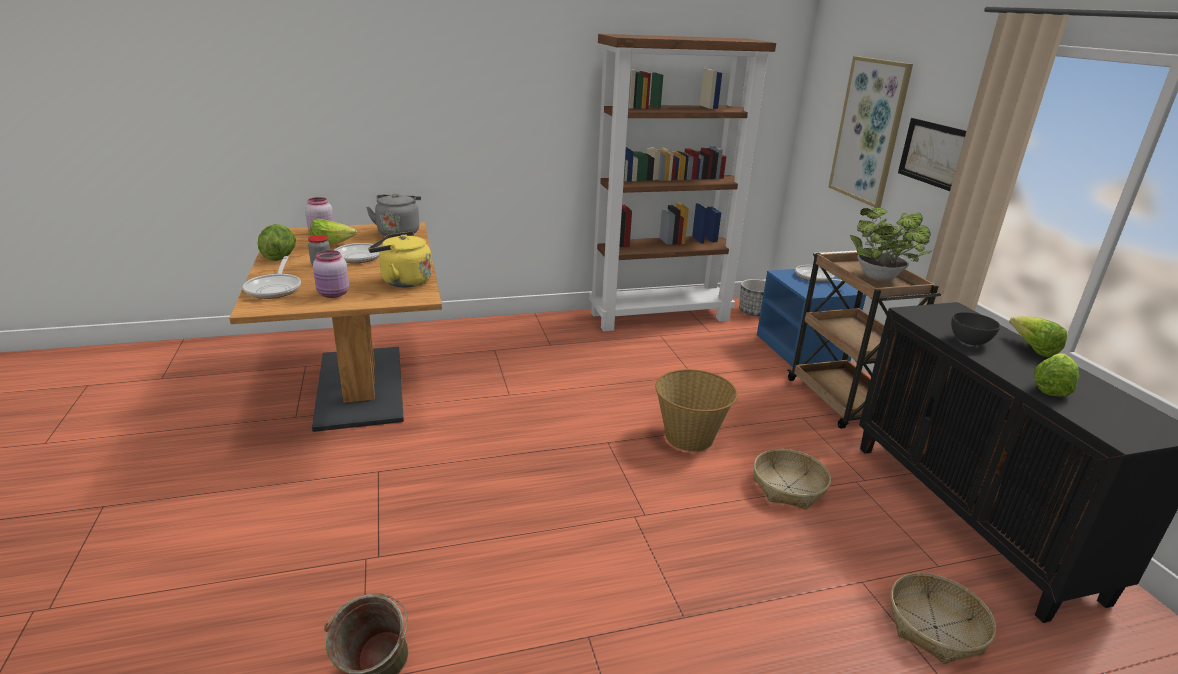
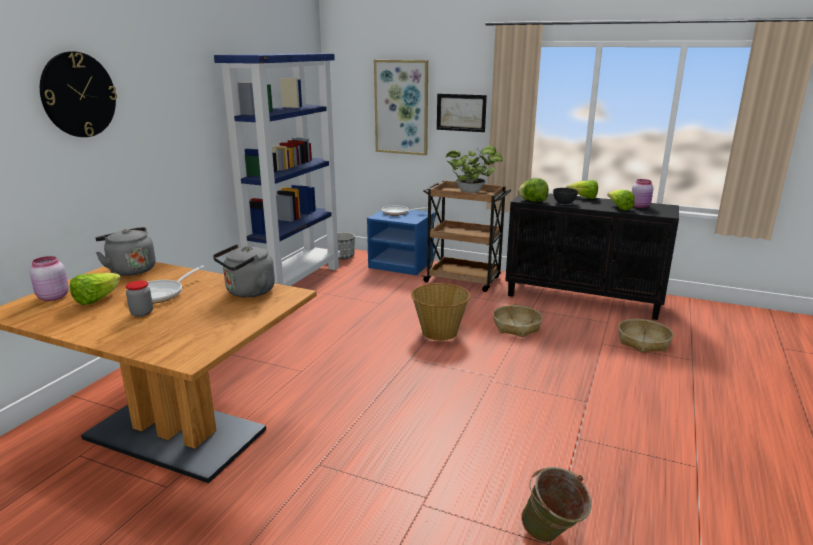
camera: 50 degrees left, 5 degrees down
frying pan [243,256,301,299] -> none
lettuce [258,224,296,261] -> lettuce moved to [518,178,549,202]
pink jar [313,250,349,298] -> pink jar moved to [632,179,654,208]
yellow kettle [368,231,432,288] -> grey kettle [213,244,275,297]
brown bookcase [589,34,776,331] -> blue bookcase [214,53,341,286]
none -> wall clock [40,51,117,137]

